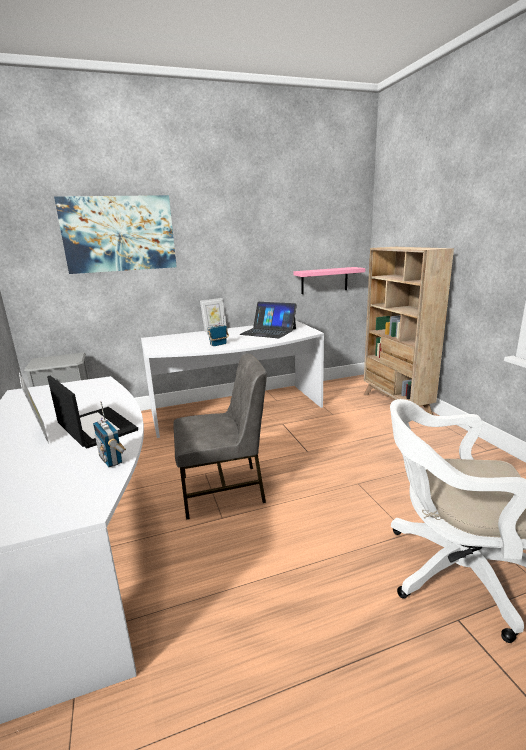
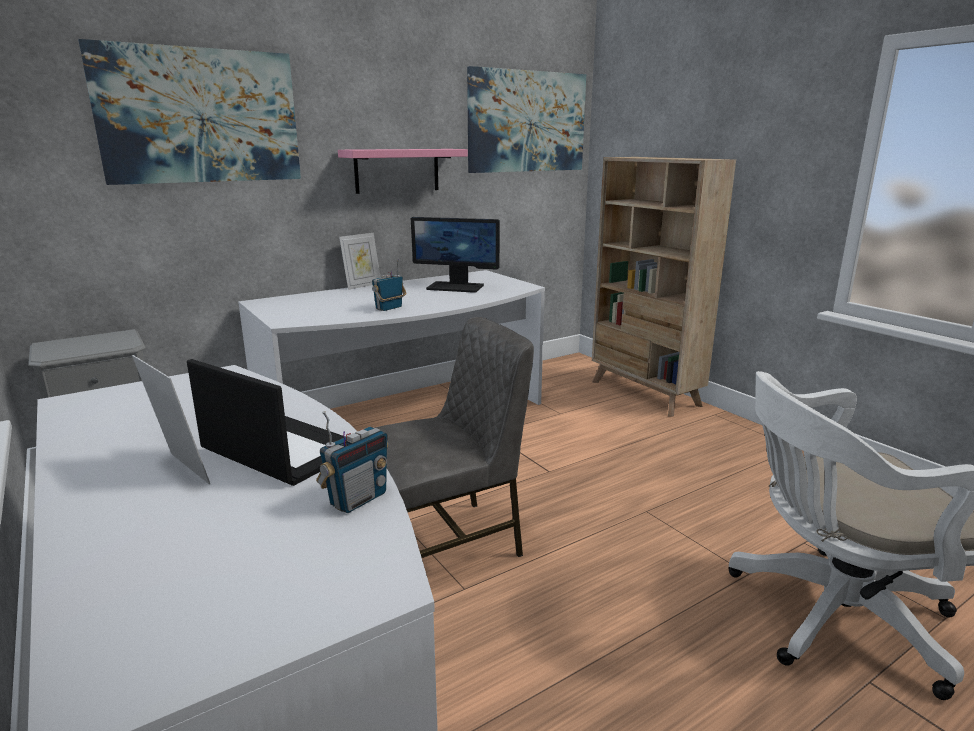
camera: 15 degrees left, 0 degrees up
radio [93,401,126,467] -> radio turned 90 degrees counterclockwise [316,411,389,513]
laptop [239,302,297,338] -> monitor [411,217,500,293]
pink shelf [293,267,365,294] -> pink shelf moved to [338,149,468,194]
none -> picture [467,66,586,173]

